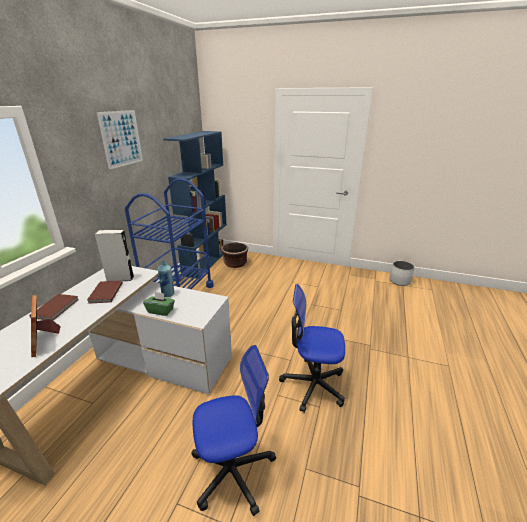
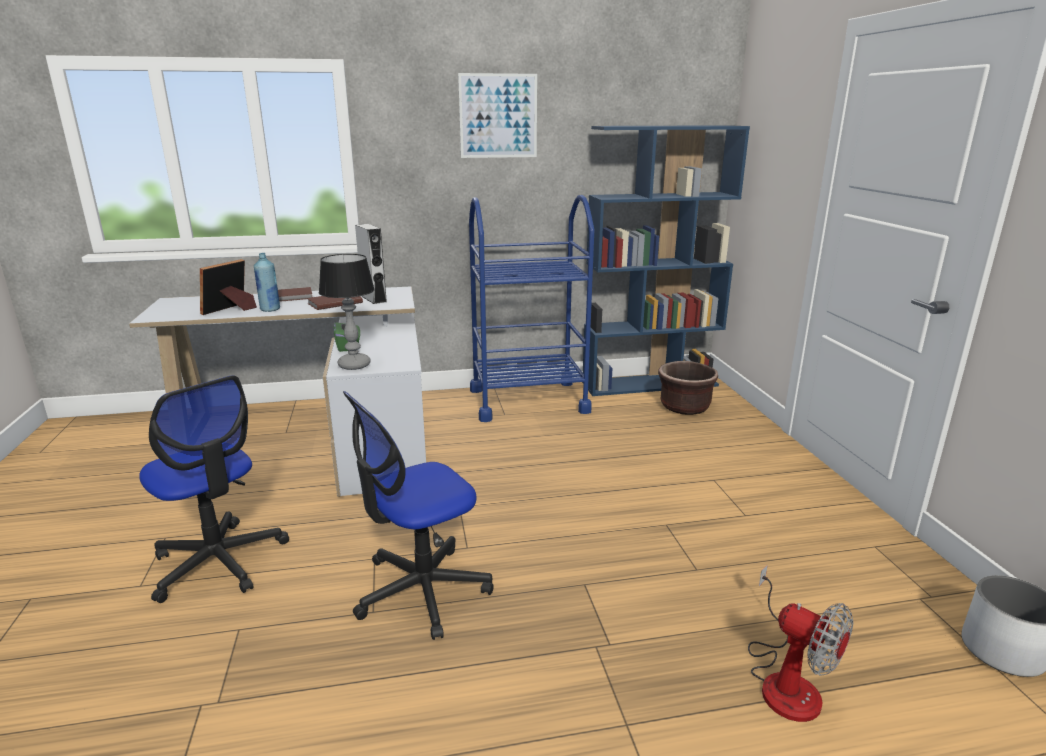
camera: 60 degrees right, 5 degrees down
blue bottle [158,260,174,297] -> blue bottle moved to [254,253,280,312]
office chair [279,284,345,412] -> office chair turned 105 degrees counterclockwise [343,391,494,640]
none -> table lamp [319,254,375,370]
none -> fan [748,565,853,722]

